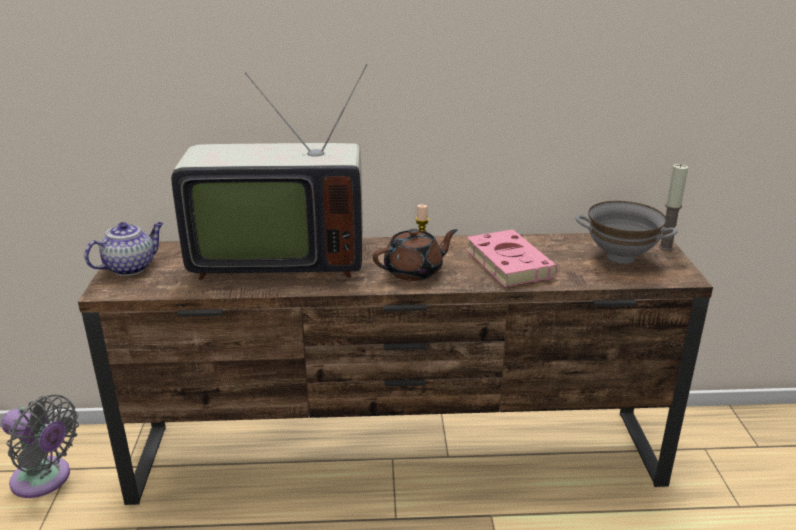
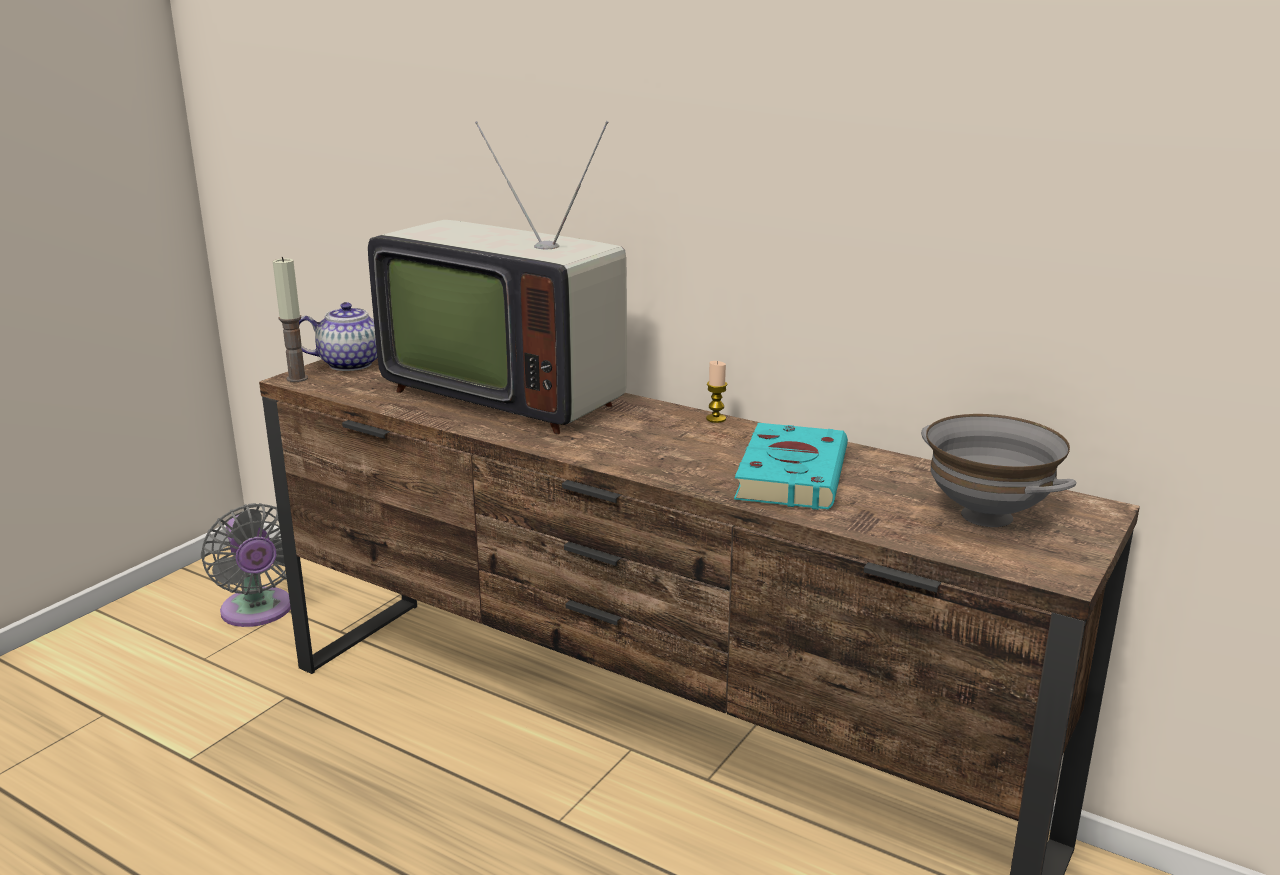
camera: 35 degrees right, 5 degrees down
brown teapot [373,229,458,281] -> none
pink book [466,229,558,287] -> turquoise book [734,423,848,510]
candle [658,164,688,251] -> candle moved to [273,257,308,382]

